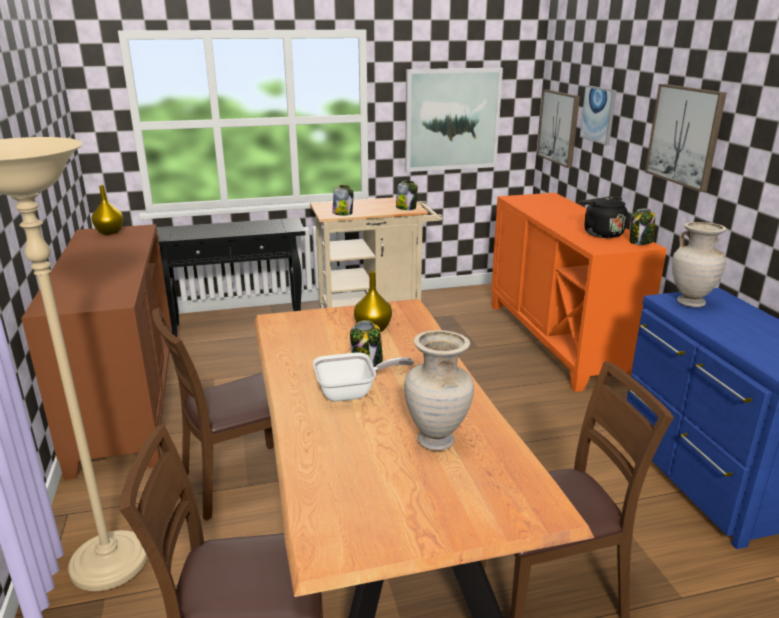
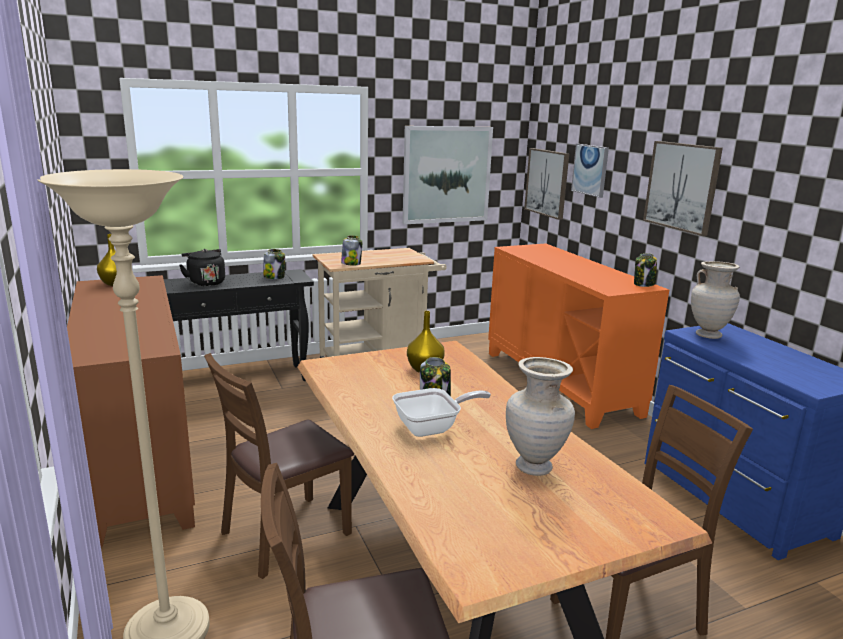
camera: 10 degrees left, 5 degrees down
jar [396,180,418,210] -> jar moved to [263,249,285,279]
black kettle [579,197,628,238] -> black kettle moved to [179,249,225,286]

